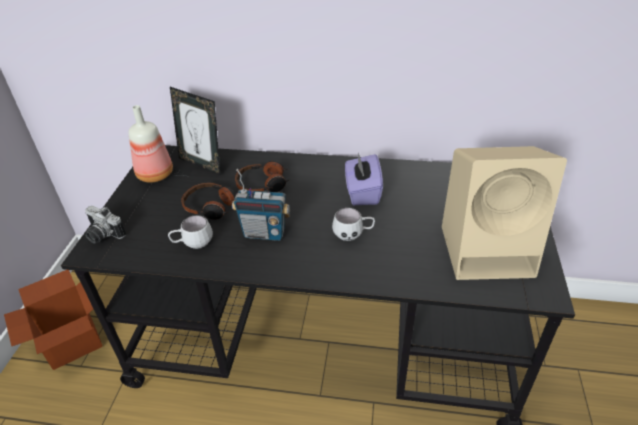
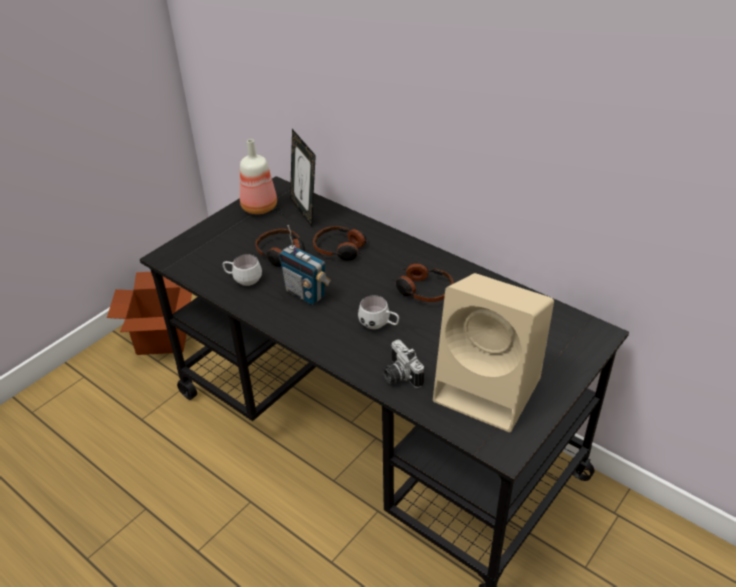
camera: 30 degrees right, 0 degrees up
camera [85,206,126,243] -> camera moved to [383,340,424,388]
purple tissue box [345,153,383,205] -> headphones [393,262,453,302]

